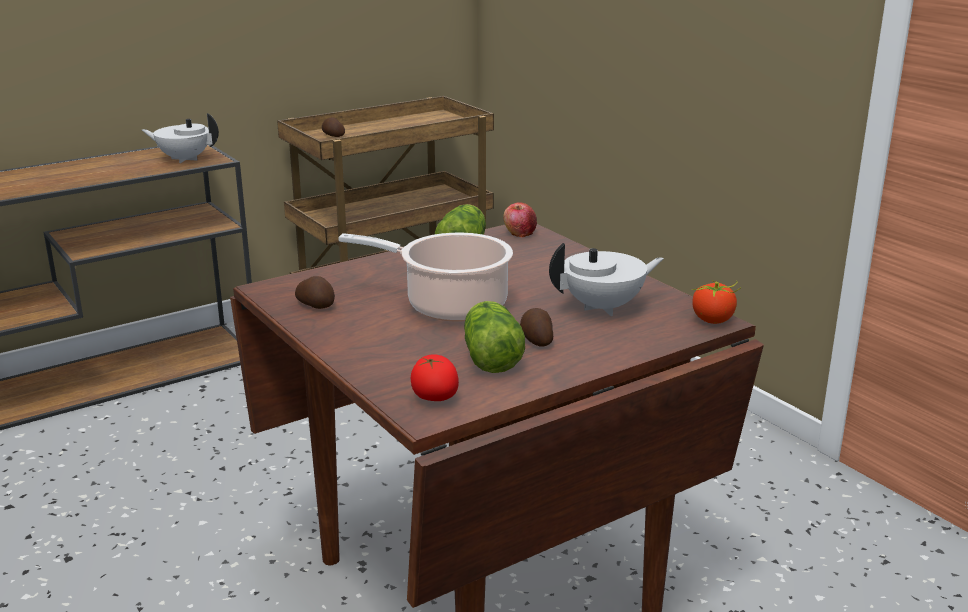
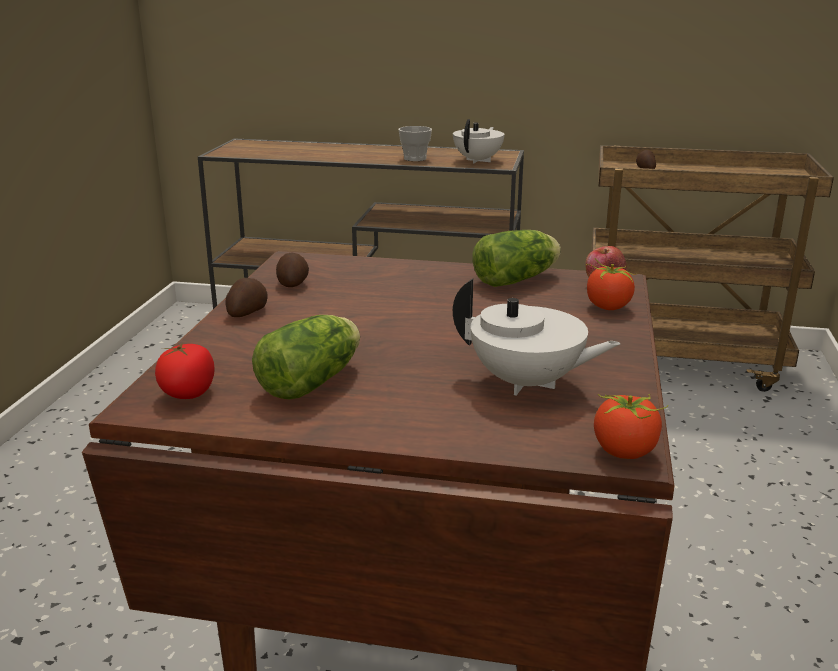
camera: 45 degrees right, 0 degrees up
white teapot [142,113,219,163] -> white teapot turned 60 degrees clockwise [453,119,505,163]
cooking pot [338,233,513,321] -> none
potato [520,308,553,346] -> potato moved to [225,278,268,317]
none -> cup [399,126,432,161]
none -> tomato [586,258,636,310]

